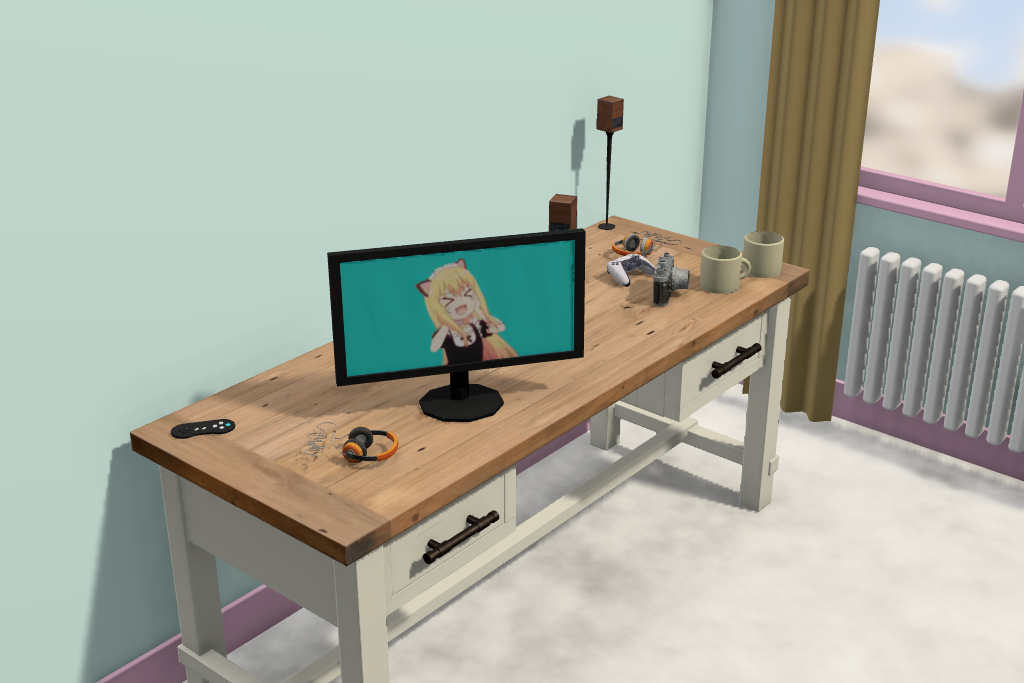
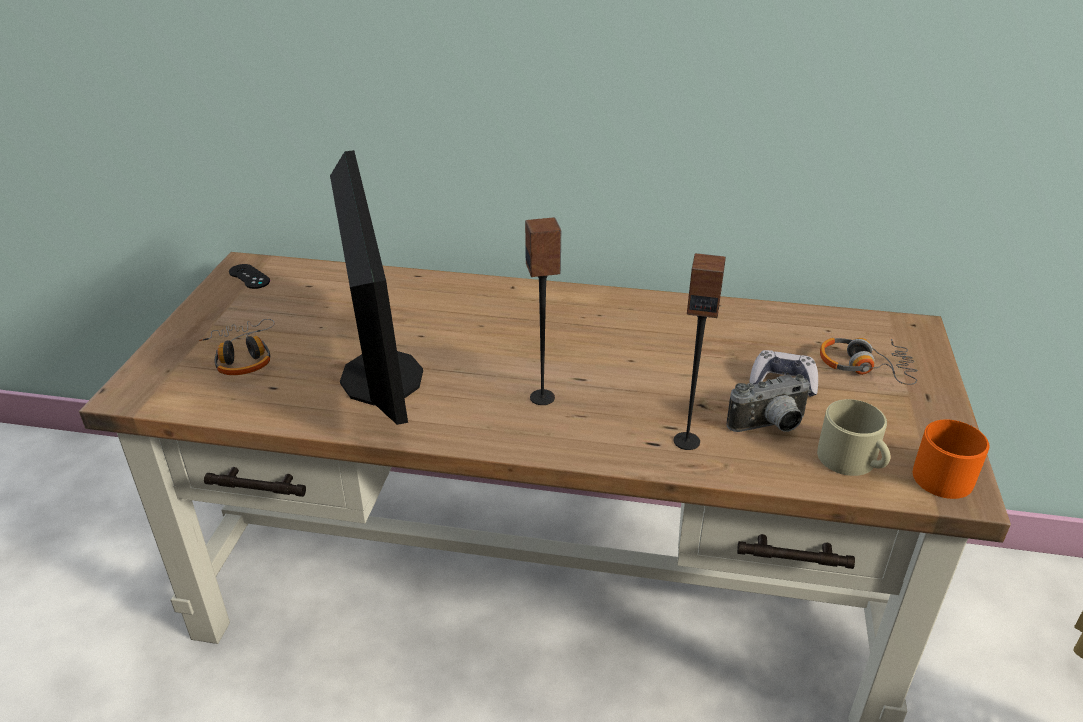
camera: 60 degrees right, 10 degrees up
monitor [327,228,586,422] -> monitor turned 150 degrees counterclockwise [330,150,423,425]
speaker [597,96,624,230] -> speaker moved to [674,253,726,450]
beige mug [742,231,784,278] -> orange mug [913,420,989,499]

